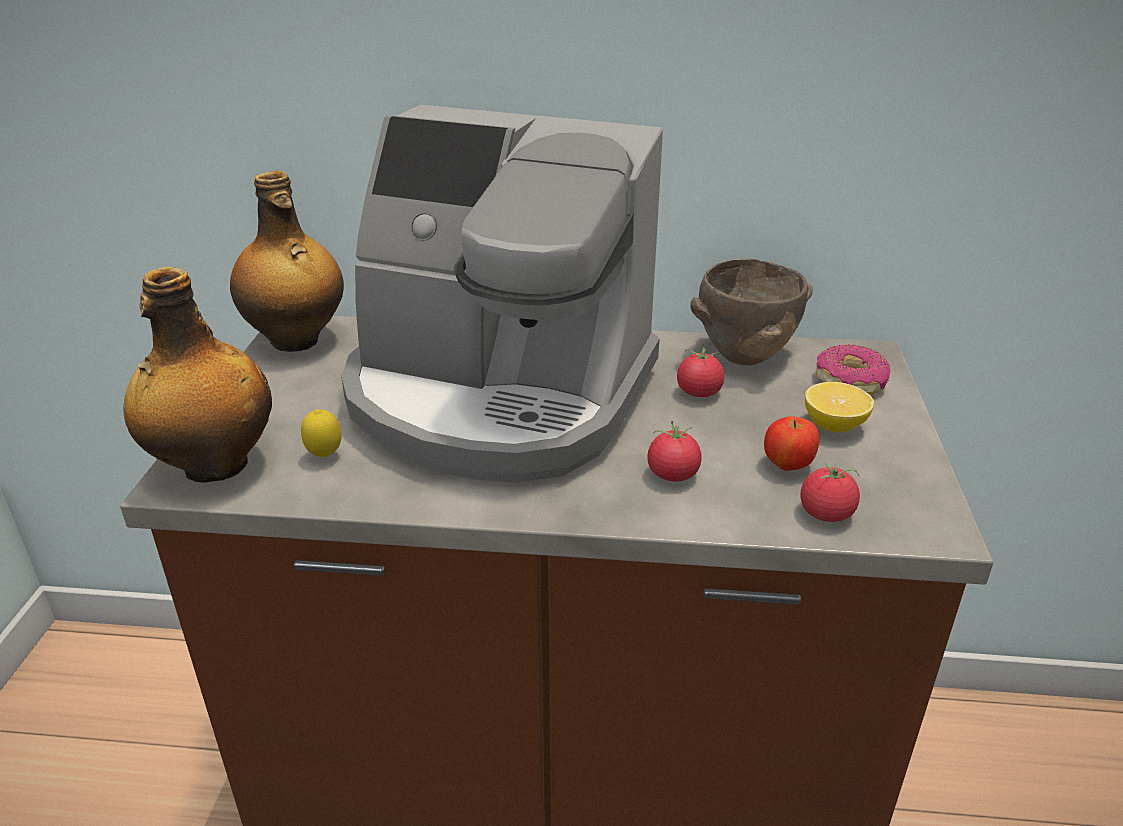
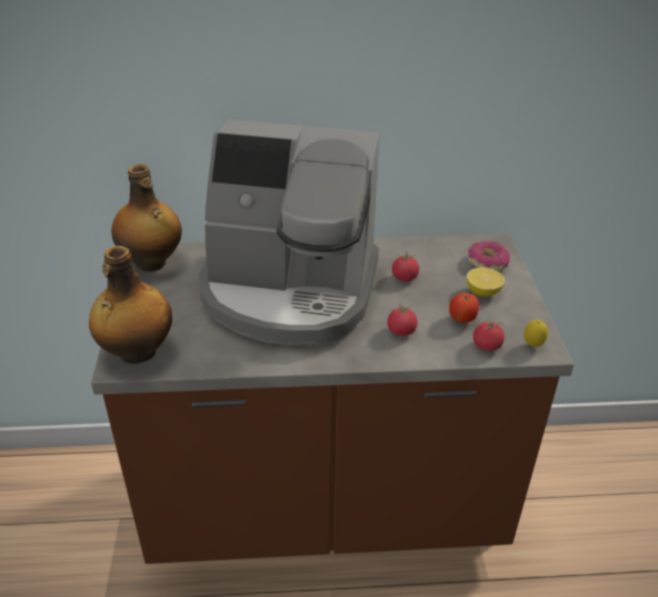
camera: 10 degrees left, 5 degrees up
lemon [301,409,341,457] -> lemon moved to [524,320,548,347]
brown bowl [690,259,813,365] -> none

